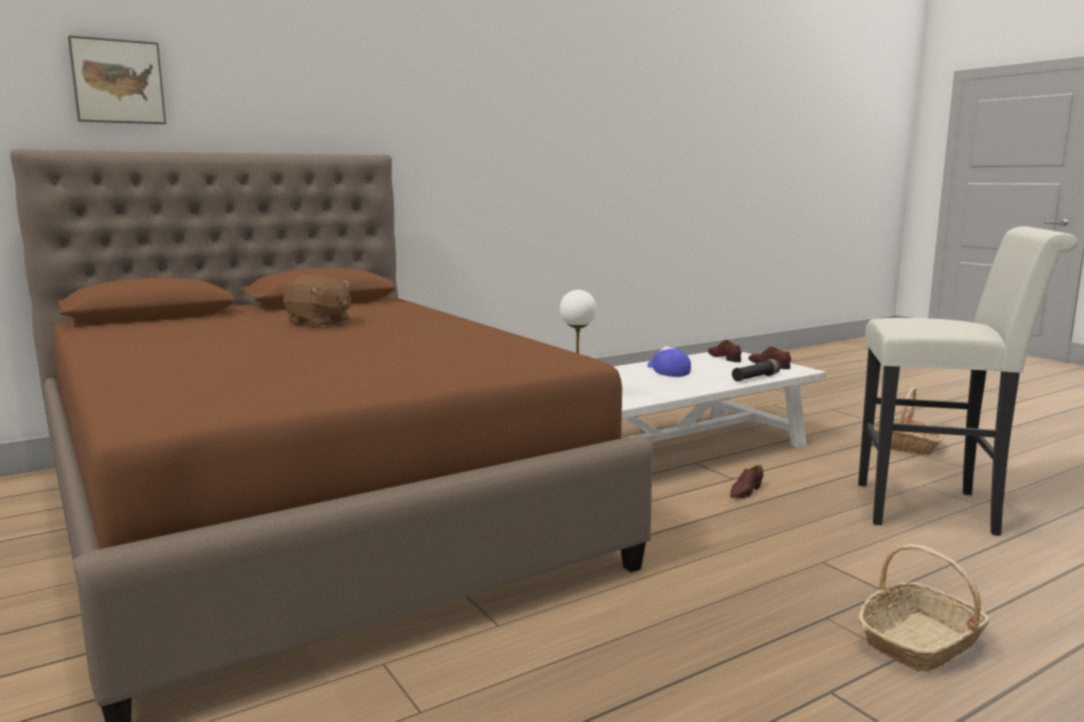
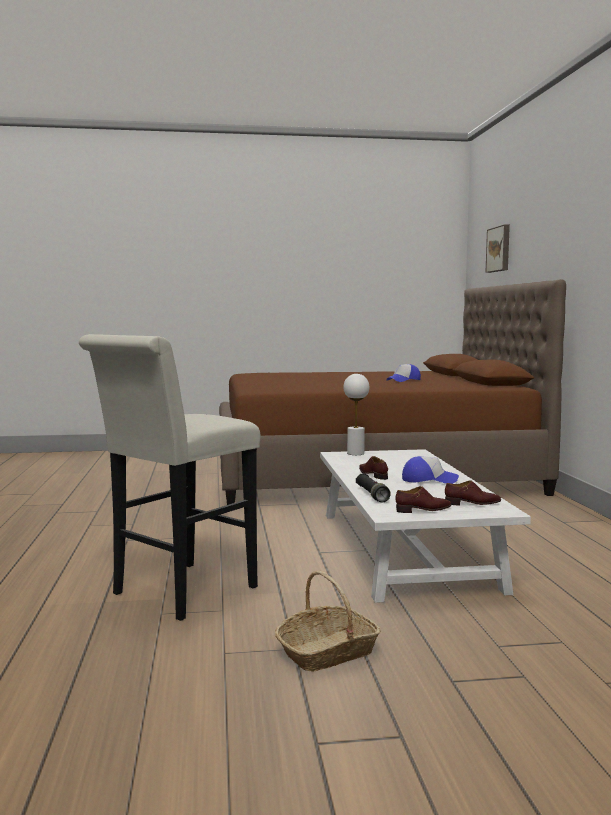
camera: 115 degrees right, 5 degrees down
brown plush toy [283,275,351,328] -> cap [386,364,421,382]
brown shoe [730,465,763,498] -> brown shoe moved to [359,456,388,480]
basket [858,544,989,672] -> none

